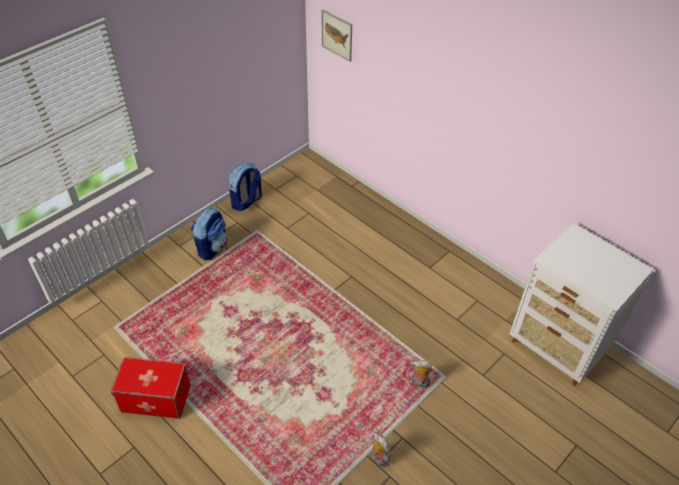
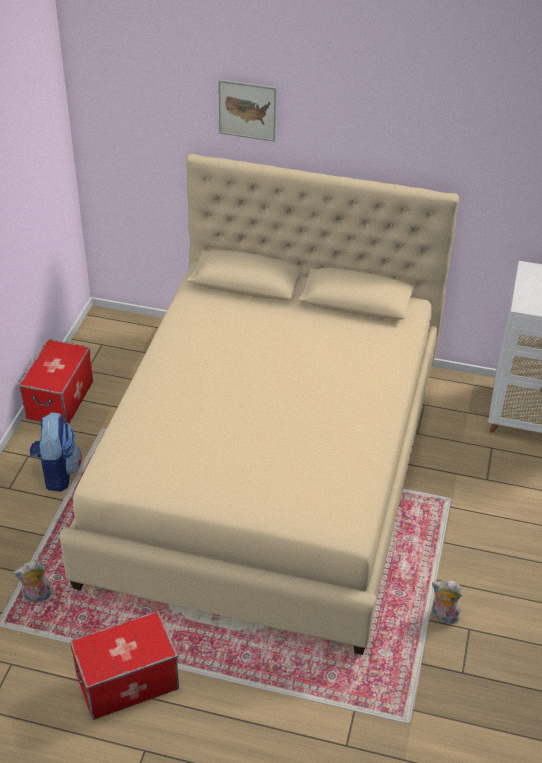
camera: 30 degrees left, 5 degrees down
backpack [228,162,262,211] -> storage box [19,339,93,423]
picture [322,10,352,62] -> picture moved to [218,79,277,142]
plush toy [410,360,433,388] -> plush toy moved to [13,560,52,602]
none -> beige bed [60,154,459,655]

